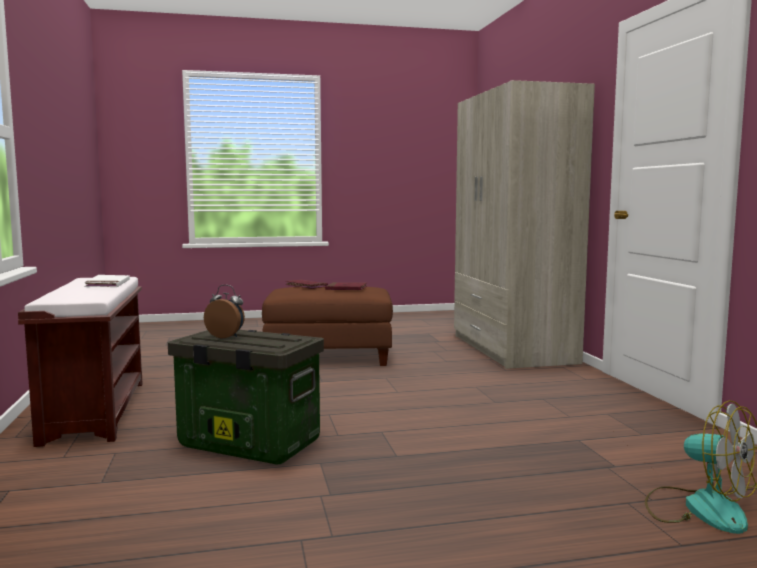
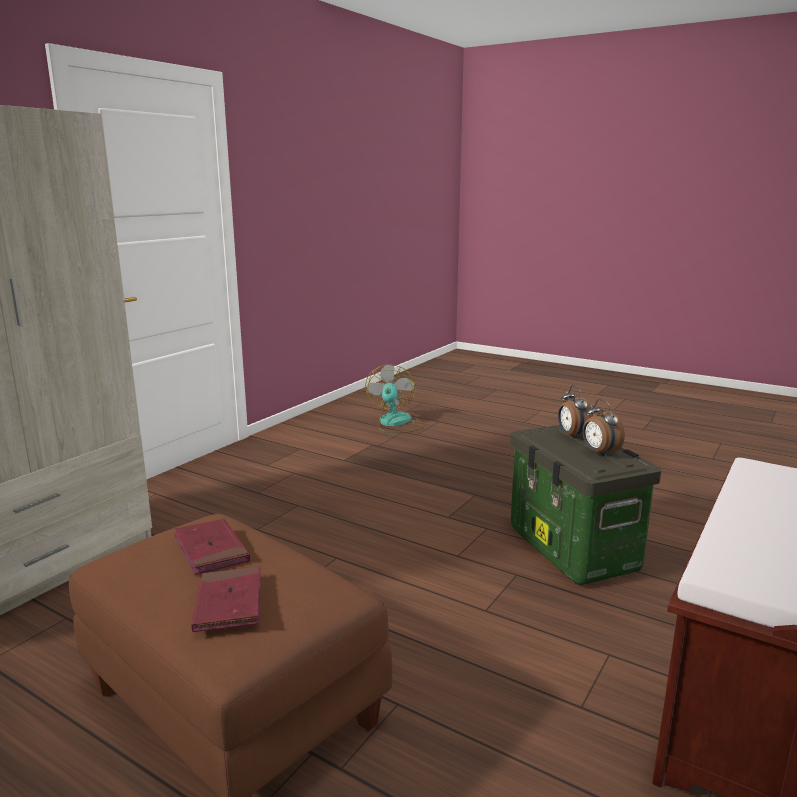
camera: 135 degrees left, 10 degrees up
white book [84,275,130,287] -> none
none -> alarm clock [558,385,593,440]

